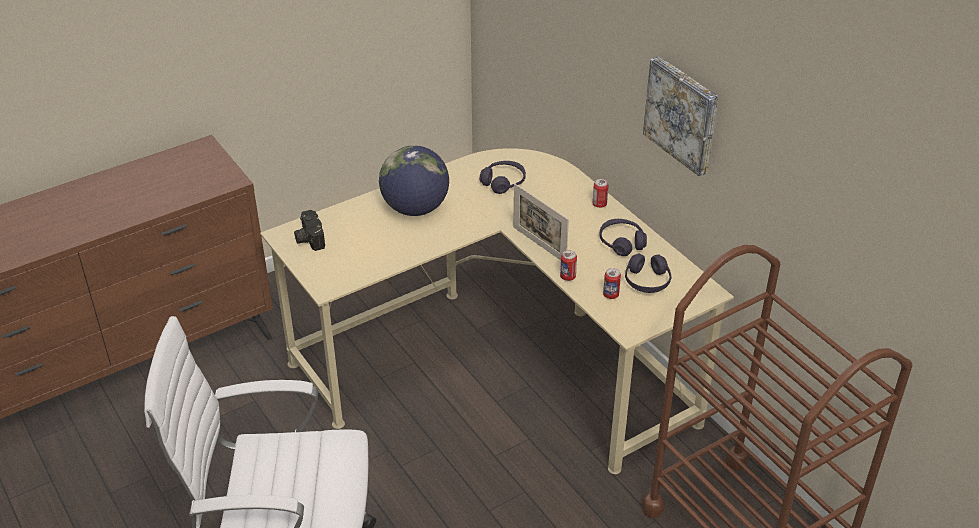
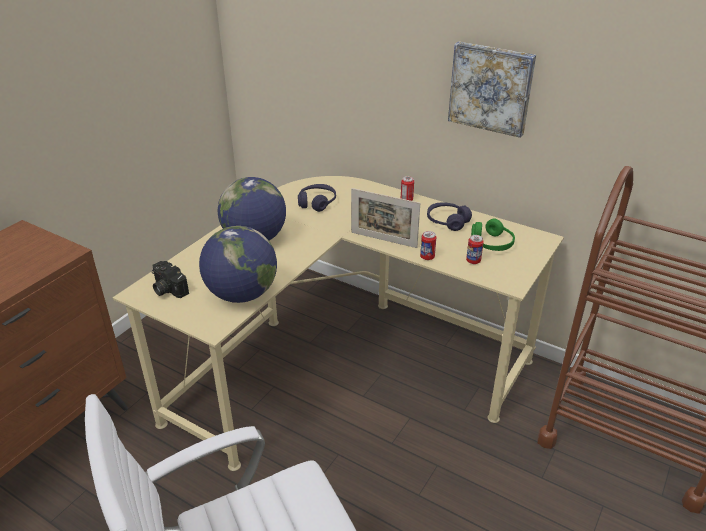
camera: 25 degrees left, 5 degrees down
purple headphones [625,253,672,293] -> green headphones [471,219,515,251]
none -> globe [199,226,277,303]

